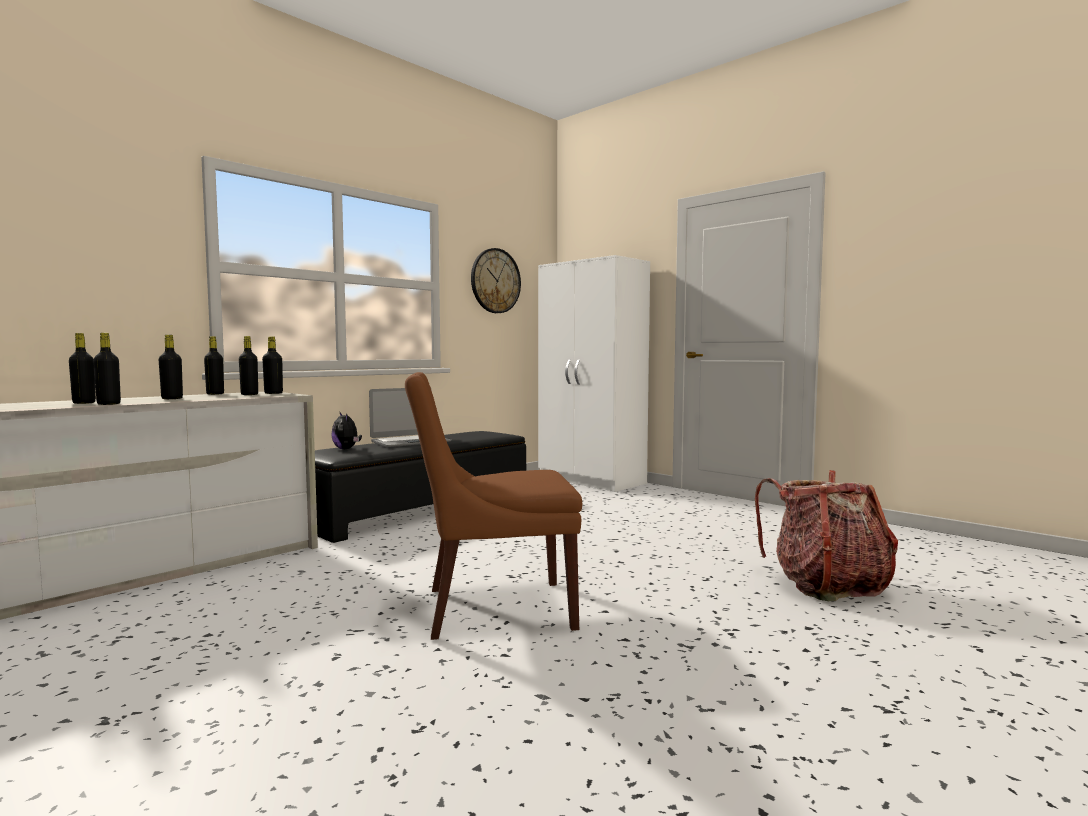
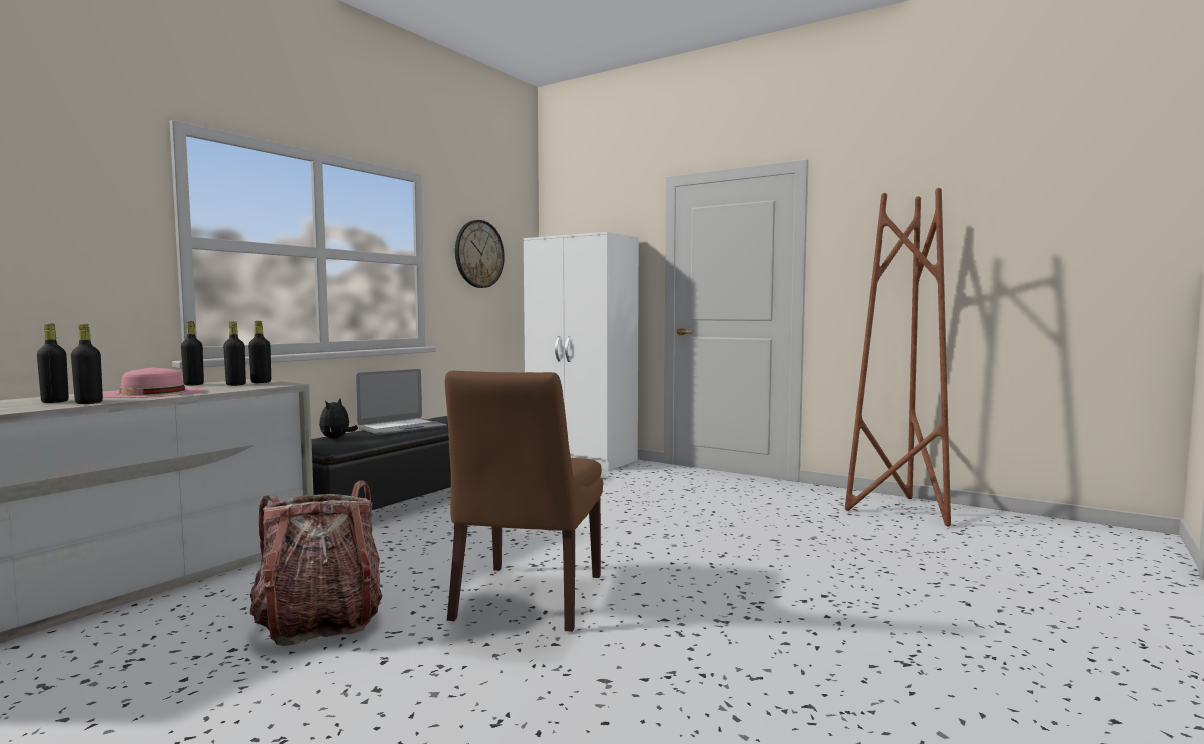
camera: 10 degrees left, 0 degrees up
black bottle [159,335,183,399] -> pink hat [103,367,205,398]
plush toy [331,413,362,449] -> plush toy turned 60 degrees clockwise [319,399,358,439]
brown chair [405,372,582,640] -> brown chair turned 60 degrees counterclockwise [445,371,603,632]
backpack [755,470,898,601] -> backpack moved to [249,480,382,646]
none -> brown clothes rack [845,188,951,526]

